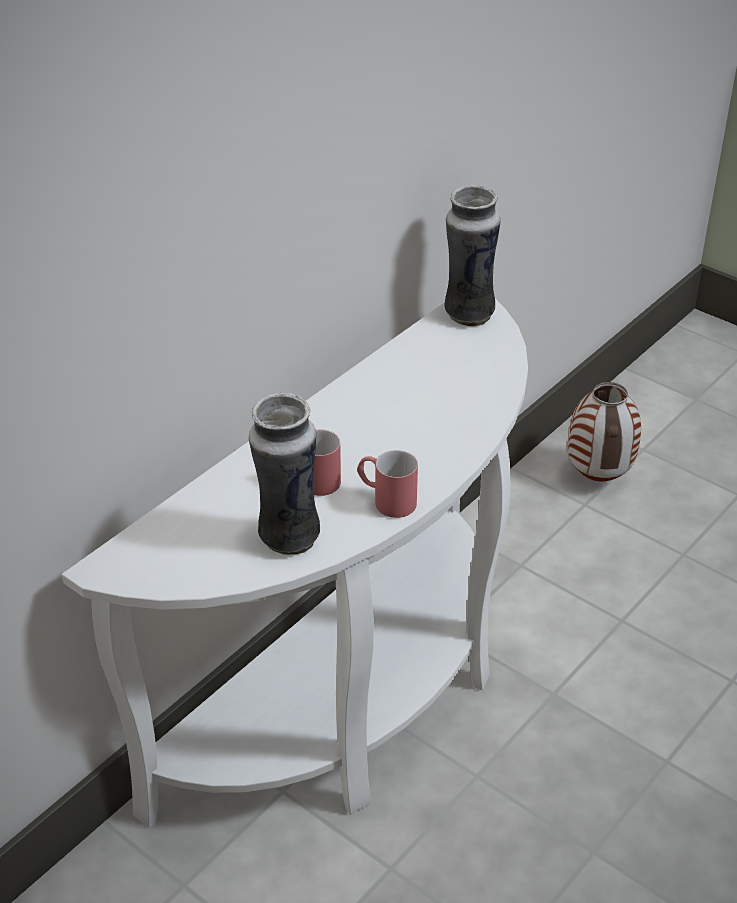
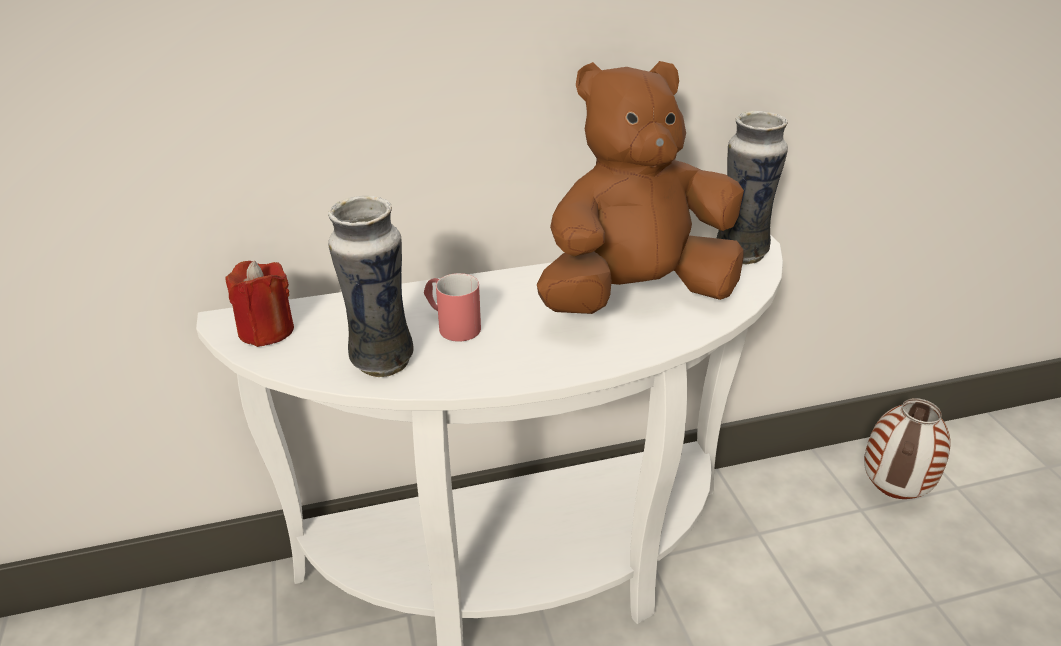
camera: 35 degrees right, 5 degrees down
red mug [357,450,418,518] -> none
none -> red candle [225,261,294,347]
none -> brown plush toy [537,61,744,314]

